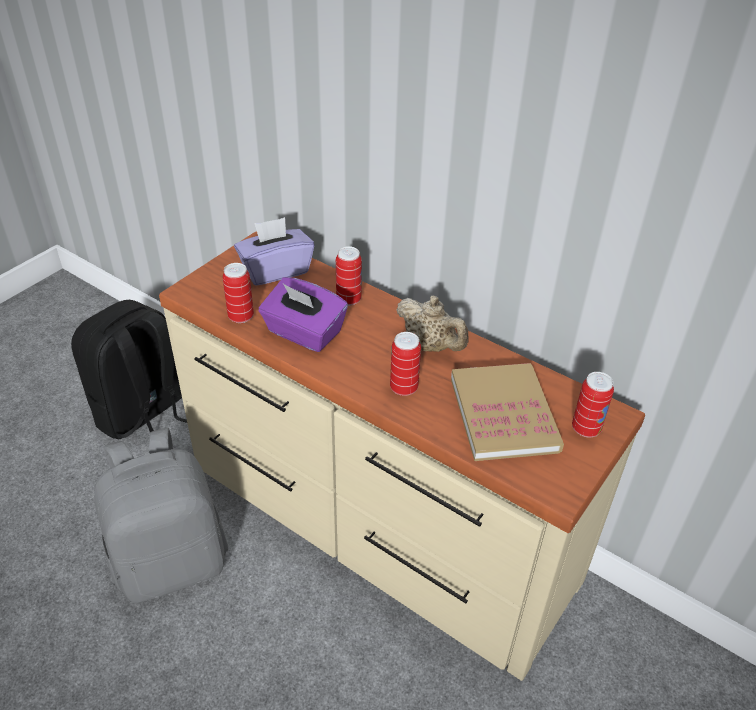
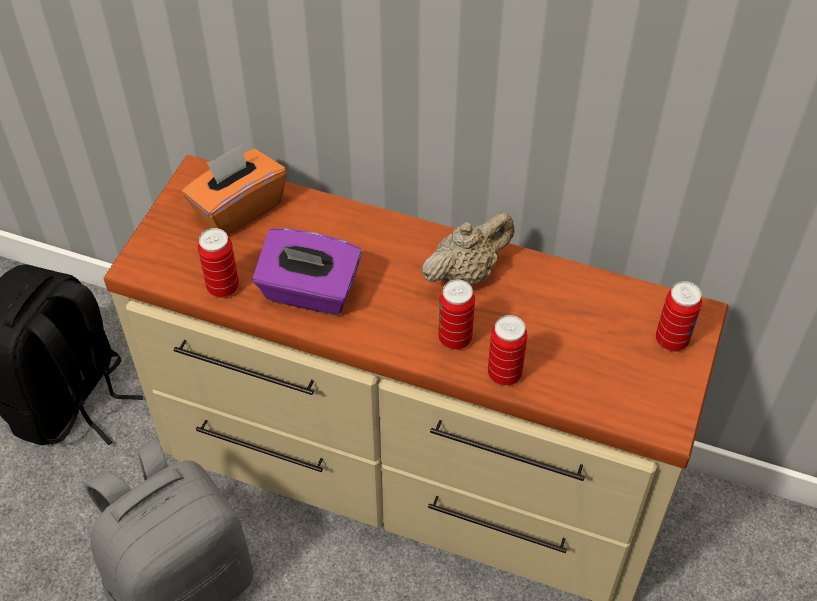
camera: 15 degrees left, 10 degrees up
purple tissue box [234,217,315,286] -> orange tissue box [182,145,287,235]
can [336,246,362,306] -> can moved to [488,315,527,386]
beige teapot [396,295,469,352] -> beige teapot turned 60 degrees counterclockwise [422,212,515,285]
book [451,363,564,461] -> none

